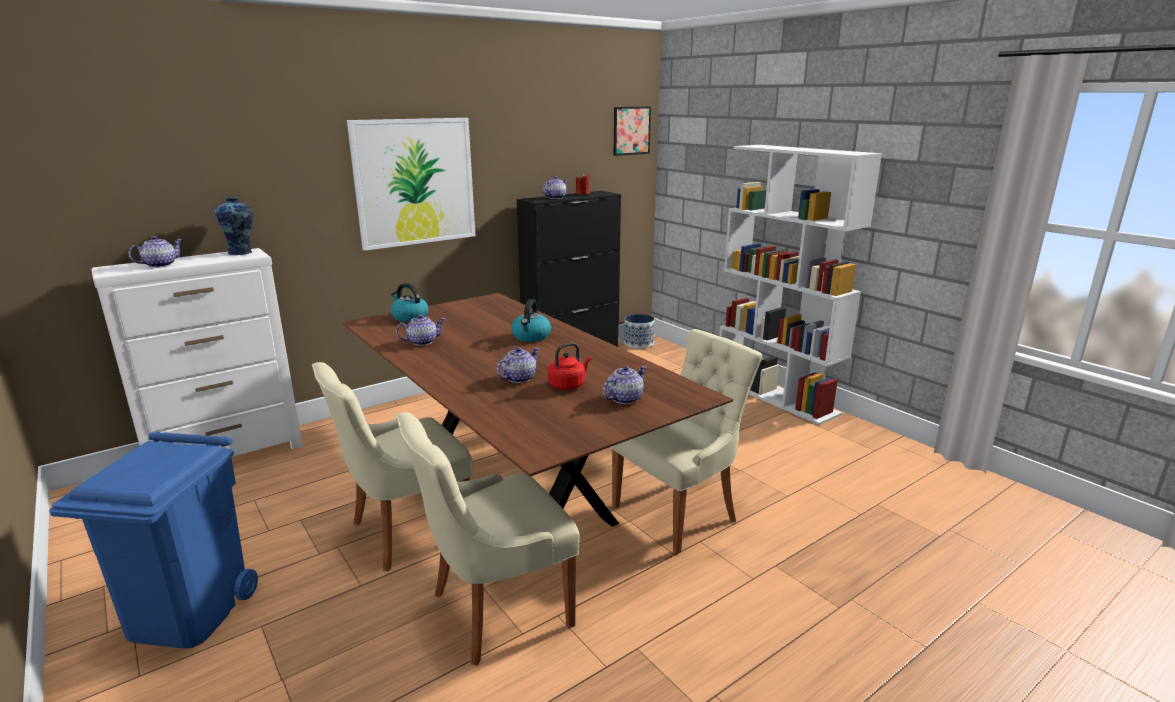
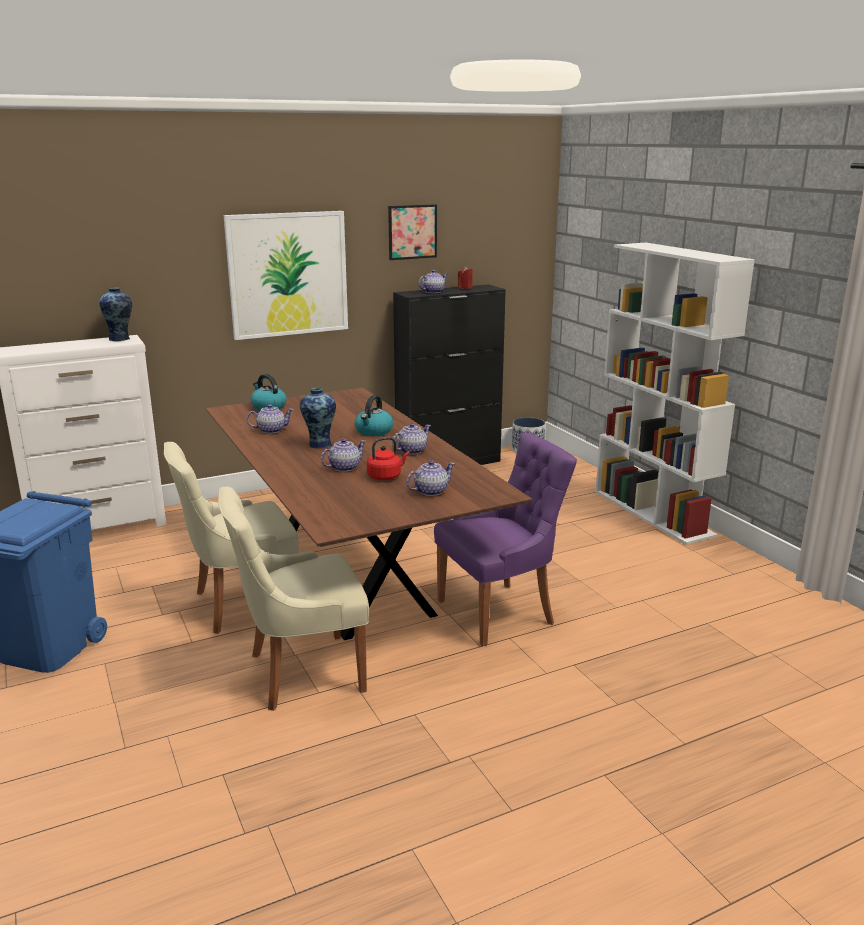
camera: 10 degrees right, 0 degrees up
teapot [129,236,183,268] -> teapot moved to [392,423,431,455]
beige chair [610,329,763,554] -> purple chair [434,432,577,646]
picture [614,106,651,156] -> picture moved to [388,204,437,260]
none -> vase [300,388,336,449]

